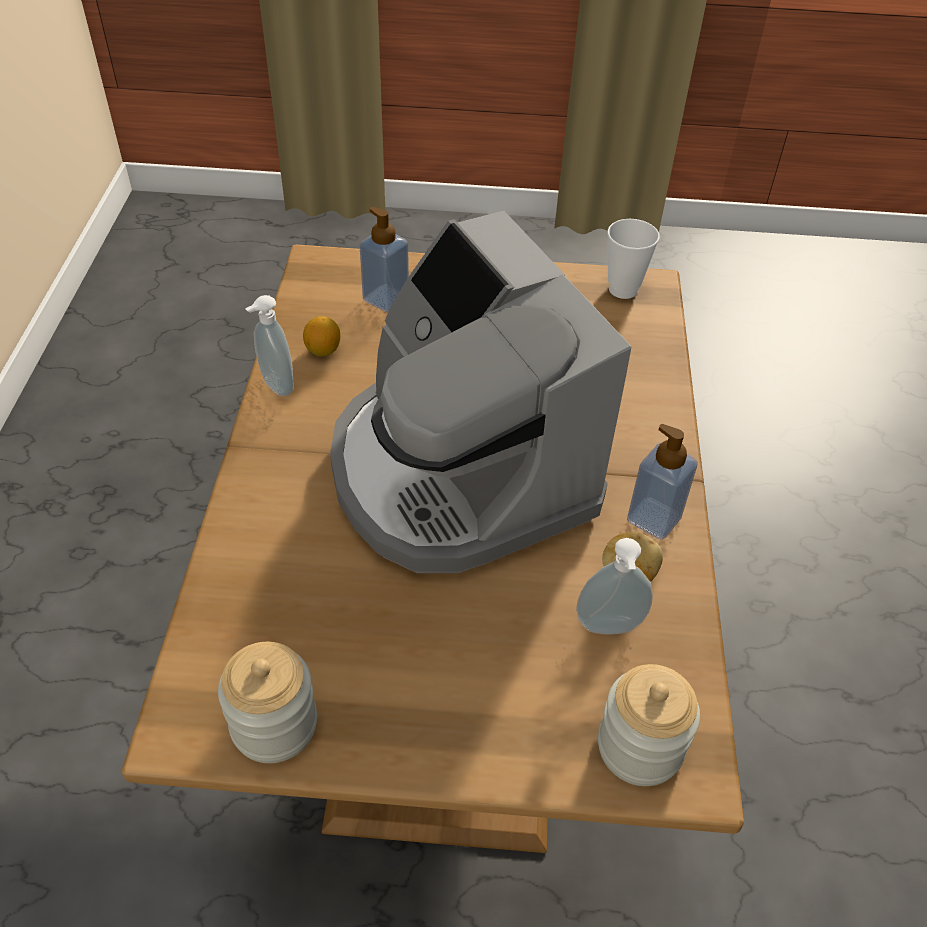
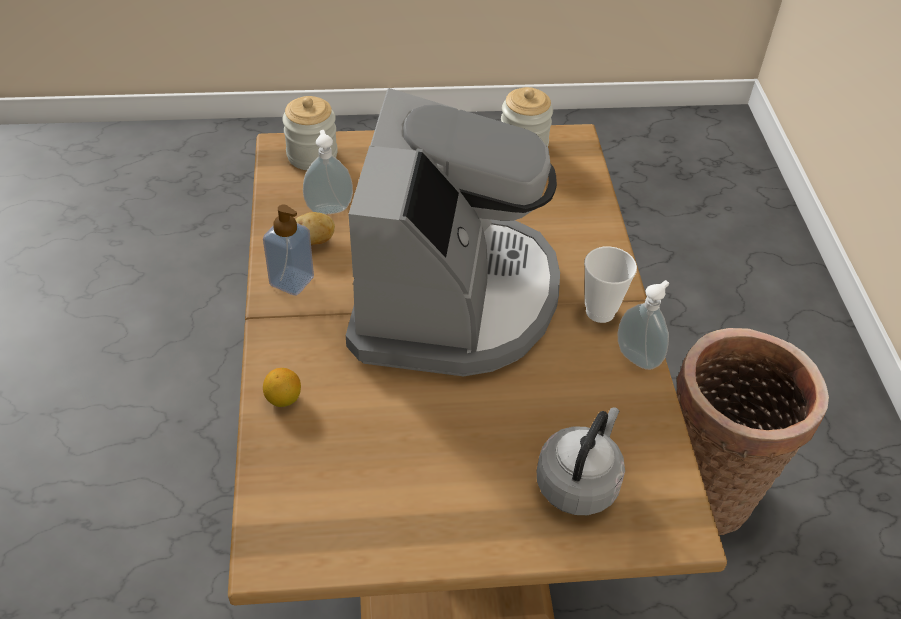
camera: 170 degrees right, 0 degrees up
lemon [303,316,340,356] -> lemon moved to [263,368,301,407]
coffee machine [330,211,632,573] -> coffee machine turned 45 degrees clockwise [346,88,560,376]
soap dispenser [360,207,409,312] -> grey kettle [537,407,625,515]
cup [607,219,660,299] -> cup moved to [584,246,637,323]
none -> basket [676,328,829,535]

